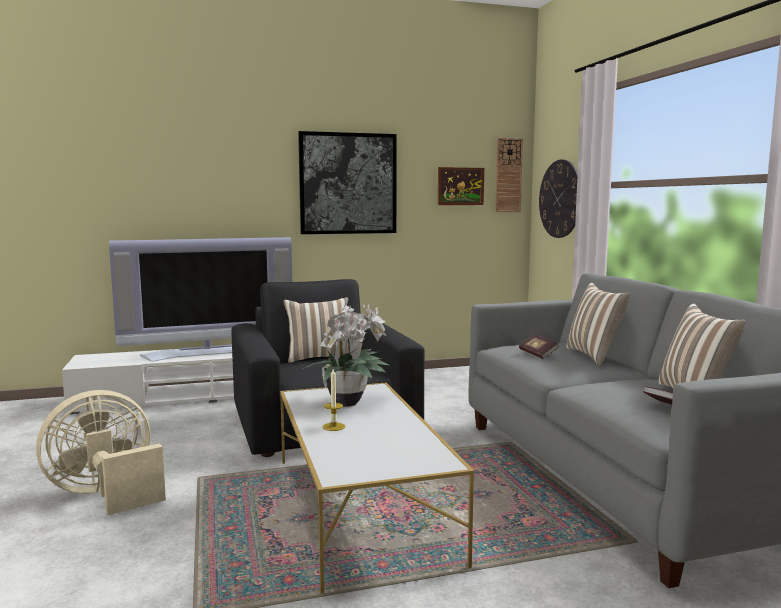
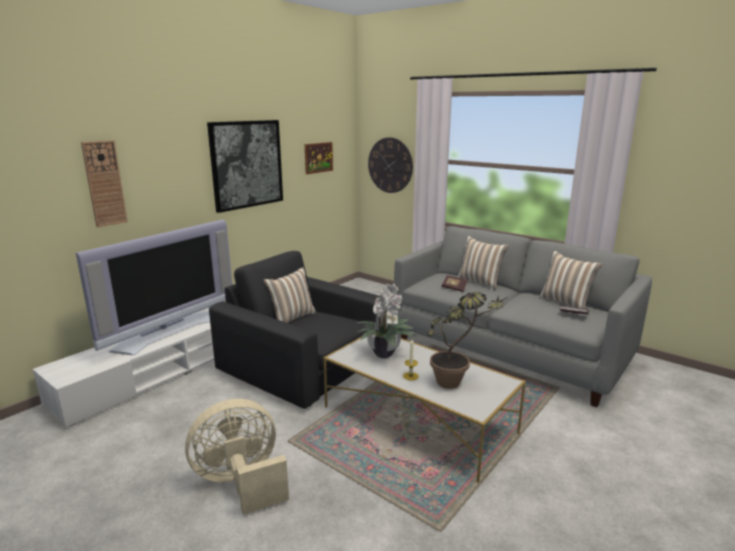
camera: 35 degrees left, 10 degrees up
beige fan [36,390,166,515] -> beige fan turned 45 degrees clockwise [185,399,289,515]
wall clock [495,138,523,212] -> wall clock moved to [81,140,128,227]
none -> potted plant [428,292,507,389]

